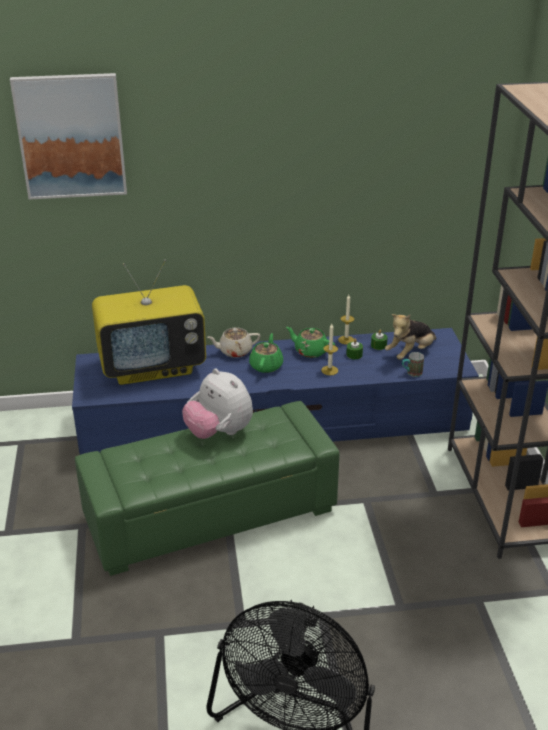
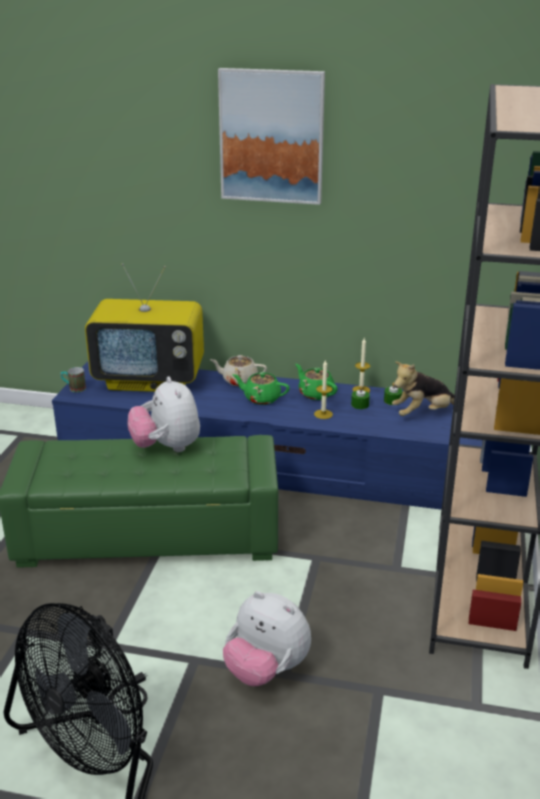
camera: 20 degrees right, 5 degrees down
picture [10,73,127,200] -> picture moved to [218,68,325,205]
green teapot [249,333,283,373] -> green teapot turned 105 degrees counterclockwise [232,372,290,405]
mug [402,352,424,377] -> mug moved to [61,367,86,393]
none -> plush toy [223,591,311,686]

